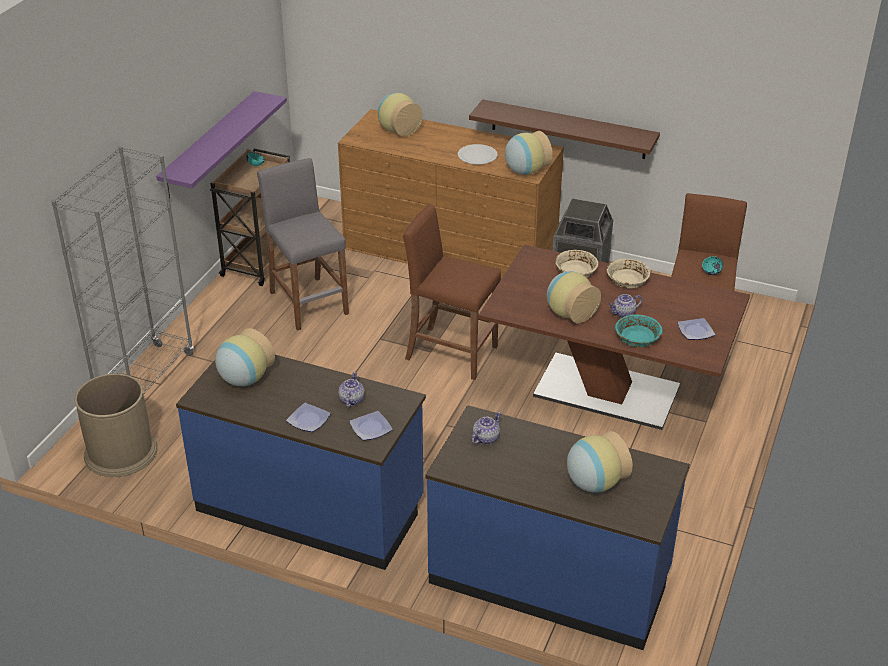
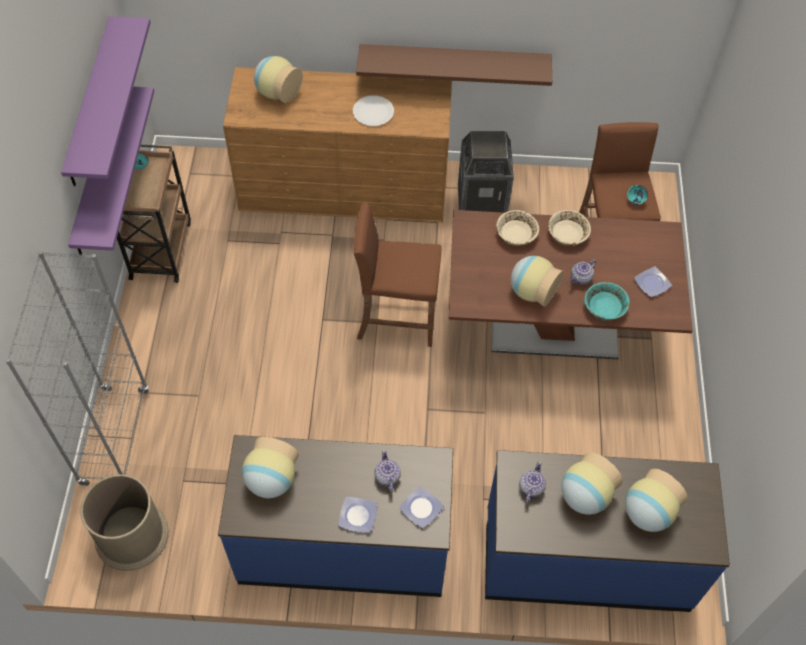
camera: 20 degrees left, 20 degrees up
grey stool [257,158,349,331] -> none
vase [505,131,553,175] -> vase moved to [562,452,623,515]
none -> purple shelf [61,16,151,186]

